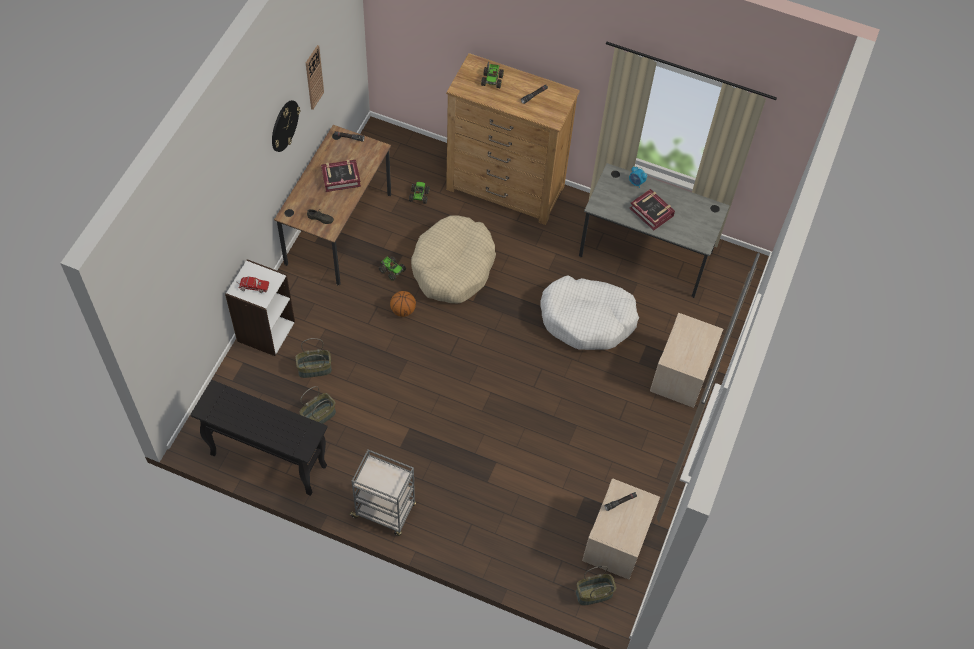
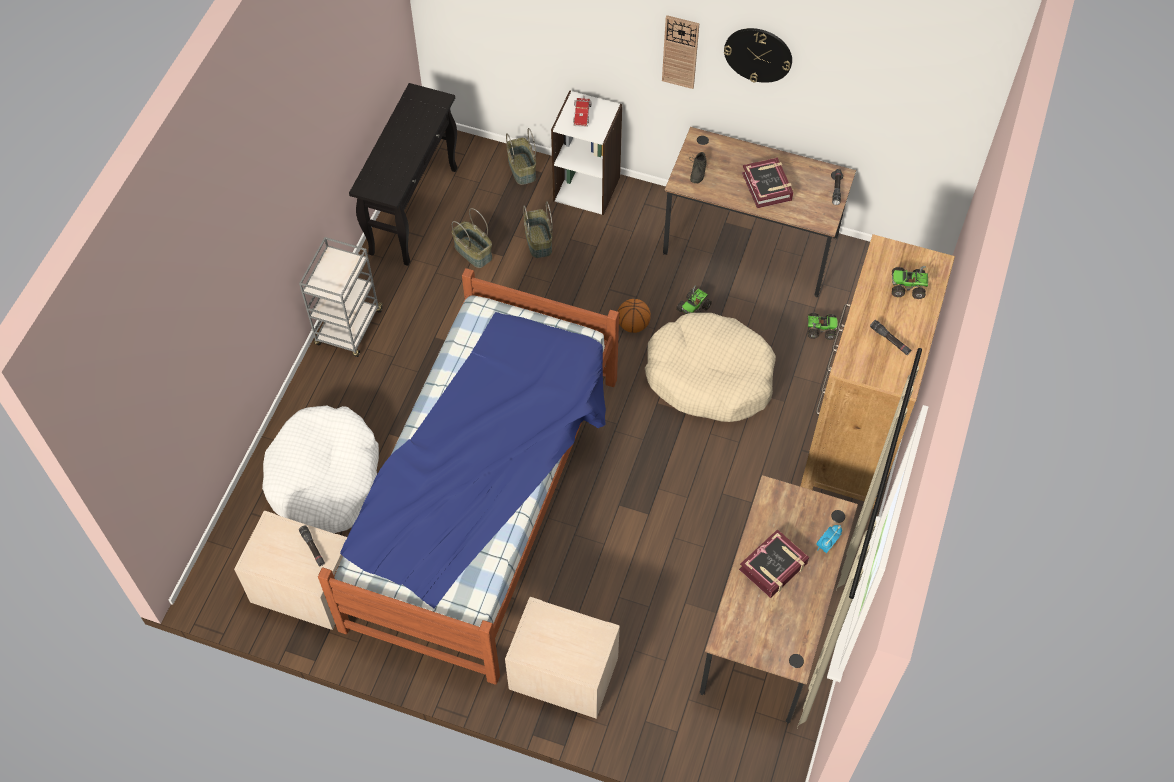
camera: 90 degrees right, 0 degrees up
wall clock [306,45,324,110] -> wall clock moved to [662,15,700,89]
white dog bed [540,276,639,350] -> white dog bed moved to [262,406,379,533]
basket [576,566,616,606] -> basket moved to [506,128,536,185]
grey desk [579,163,730,298] -> brown desk [700,475,858,724]
none -> bed [318,268,619,685]

